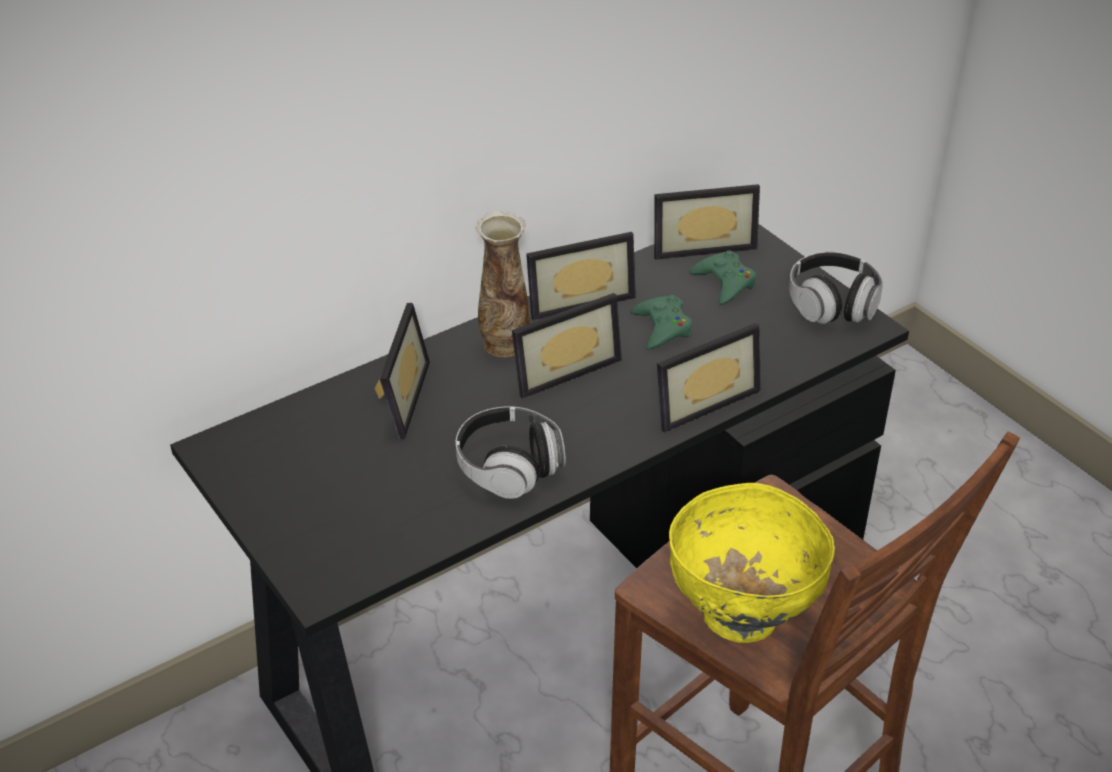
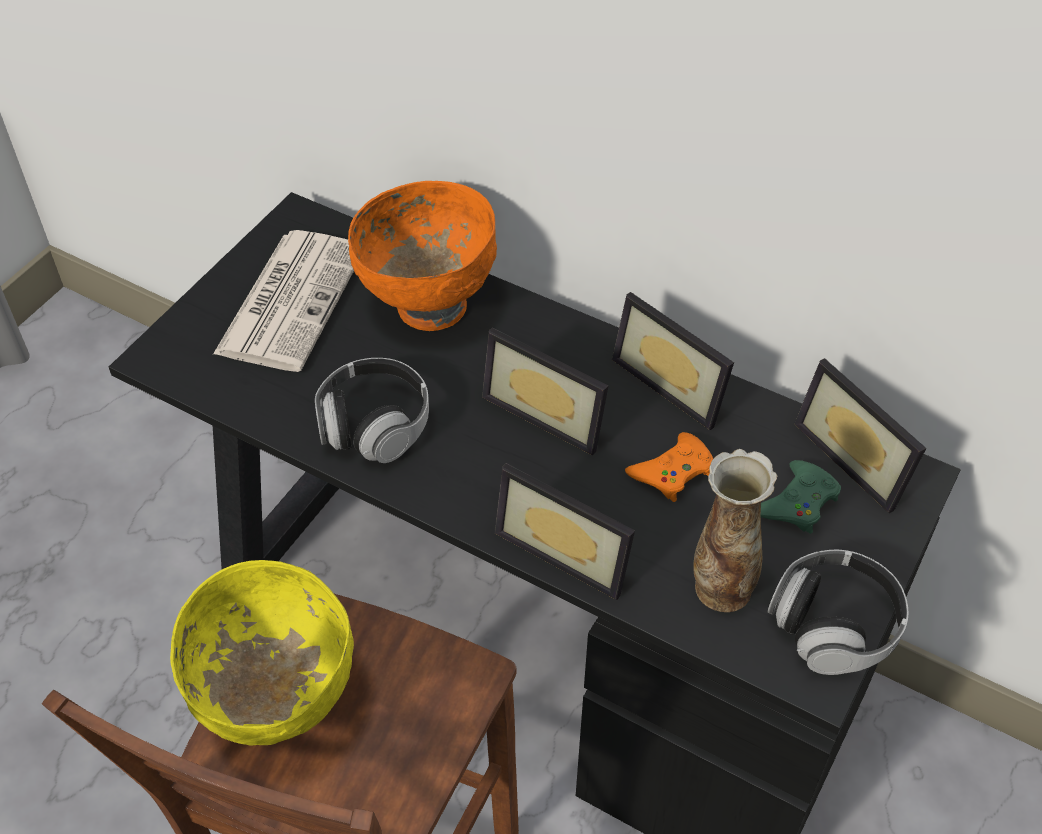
camera: 65 degrees right, 10 degrees up
picture frame [375,303,430,439] -> orange bowl [348,181,497,331]
vase [475,211,530,357] -> vase moved to [693,449,777,612]
green game controller [631,295,692,349] -> orange game controller [625,432,713,502]
none -> newspaper [213,230,354,372]

